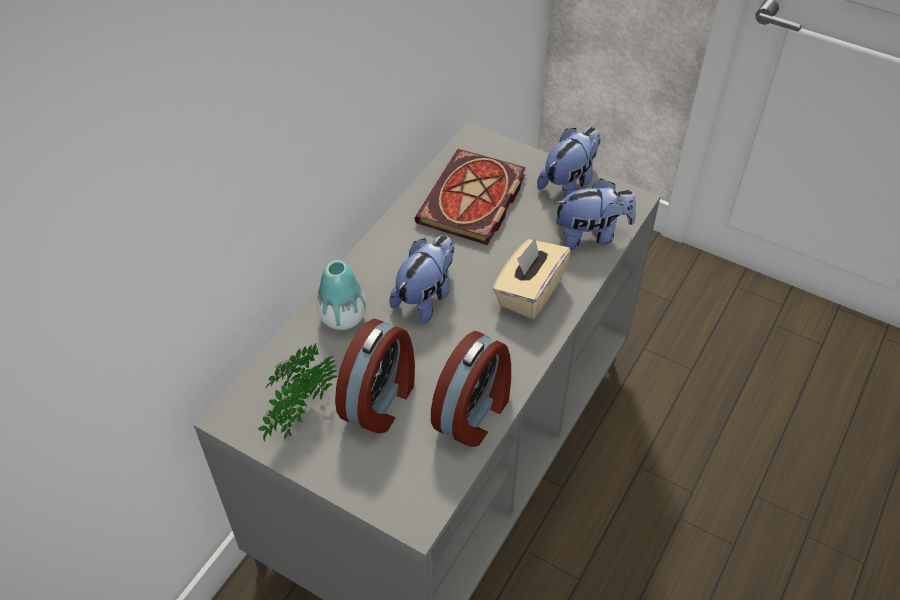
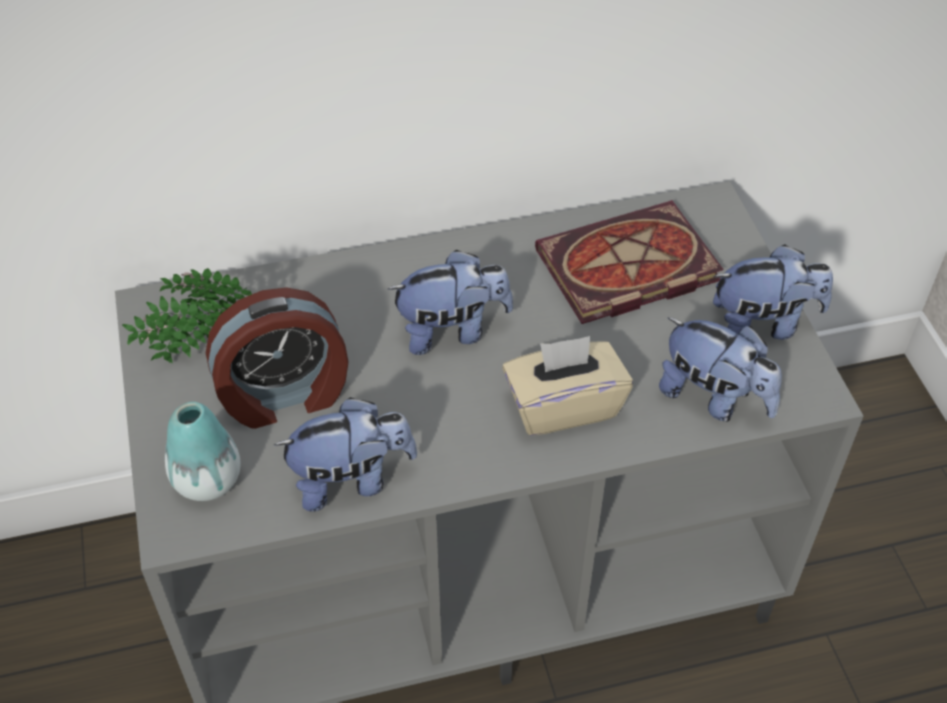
camera: 45 degrees right, 0 degrees up
vase [317,260,366,330] -> vase moved to [165,402,240,501]
alarm clock [431,331,511,447] -> plush toy [274,397,417,512]

